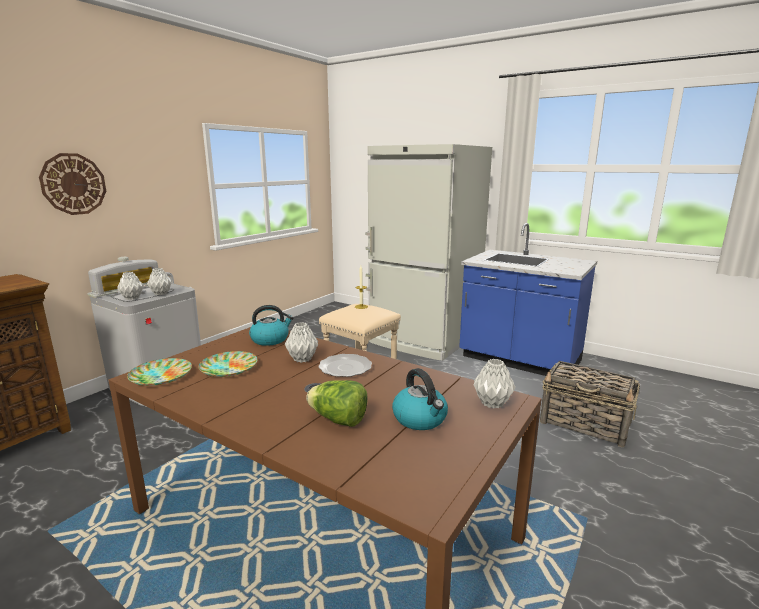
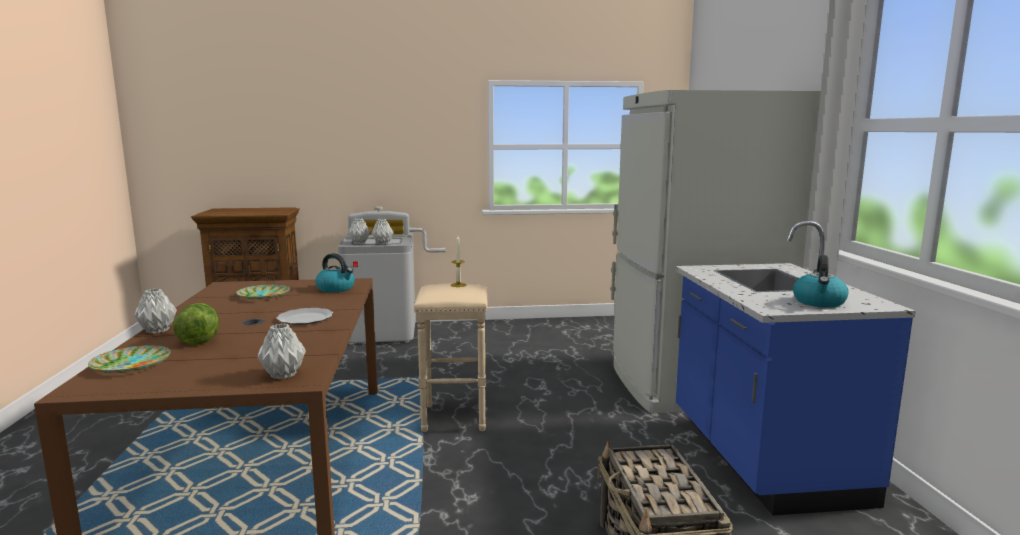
camera: 50 degrees right, 5 degrees down
wall clock [39,153,106,215] -> none
plate [127,358,192,386] -> plate moved to [88,345,171,373]
grey vase [285,322,318,363] -> grey vase moved to [134,289,177,334]
kettle [392,368,448,430] -> kettle moved to [793,255,849,307]

